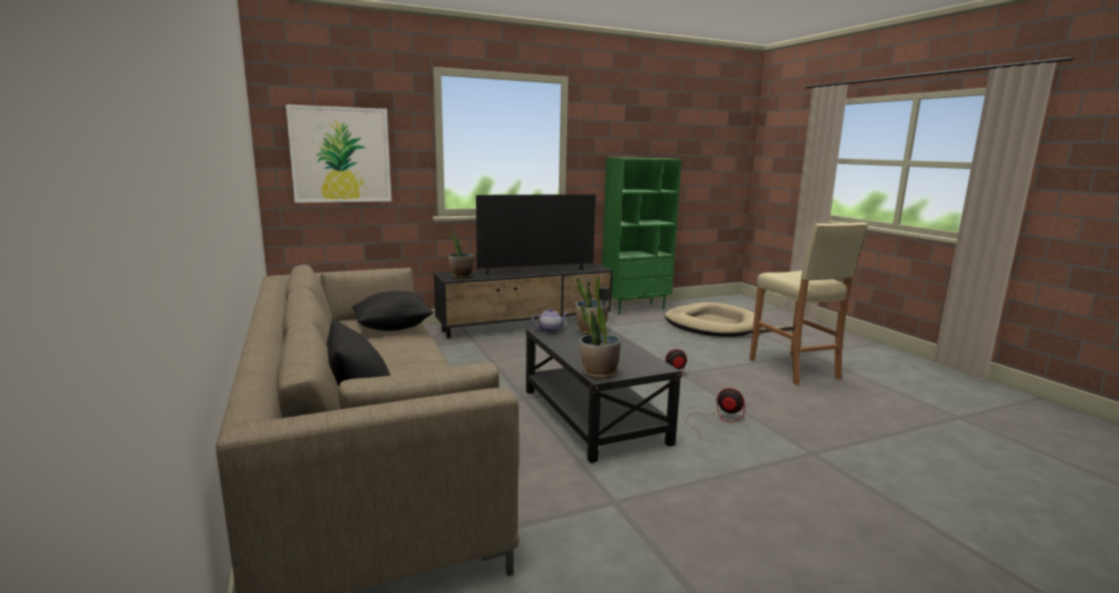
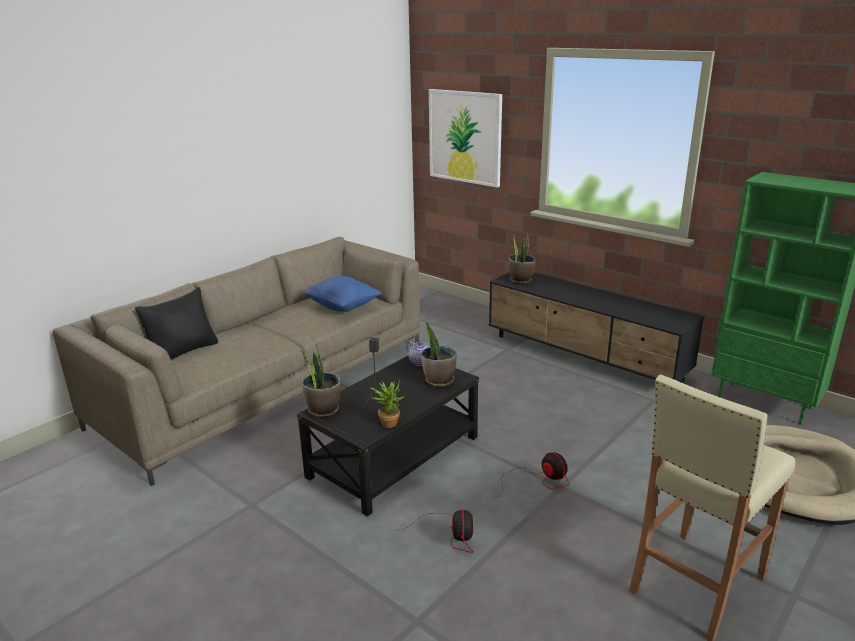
camera: 65 degrees right, 10 degrees up
black pillow [352,291,433,331] -> blue pillow [304,276,382,312]
television [476,194,596,276] -> none
none -> potted plant [370,381,405,428]

